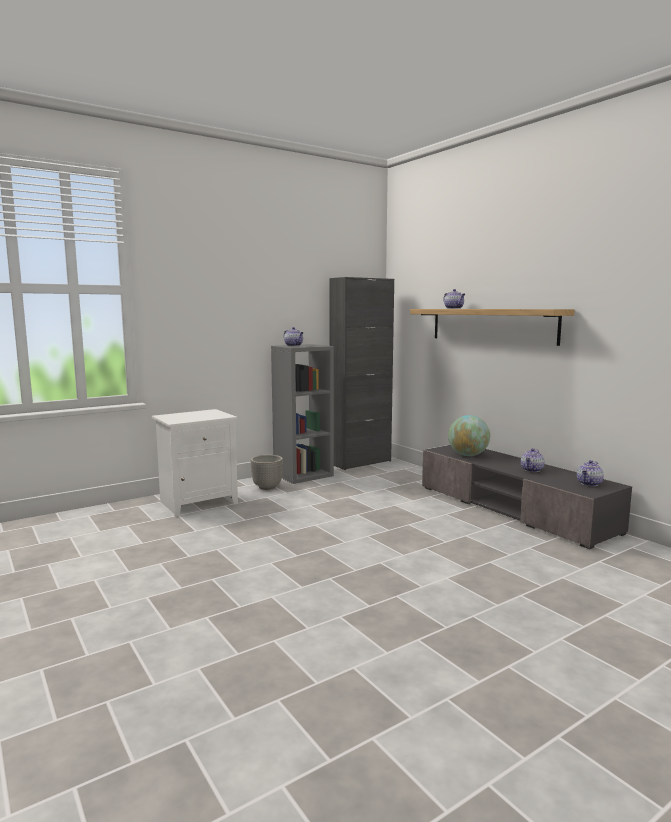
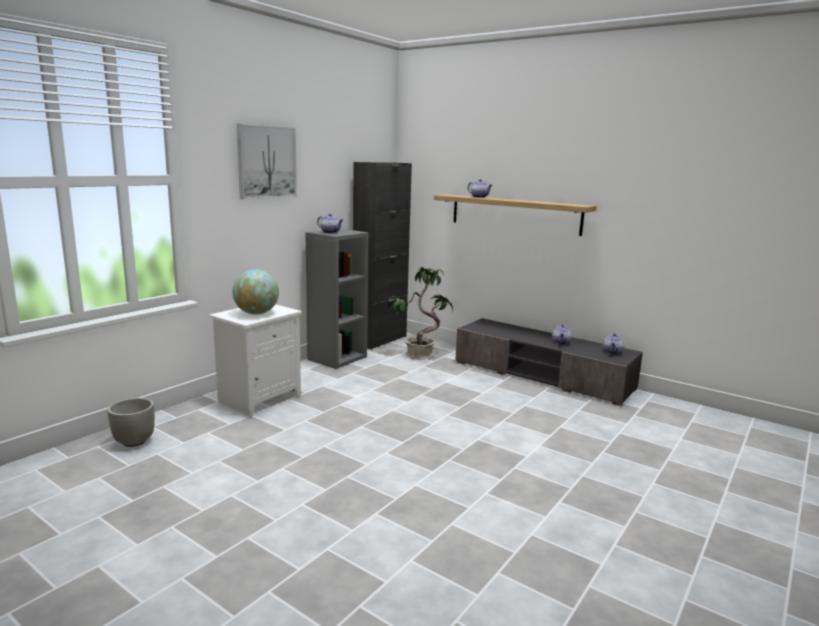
camera: 20 degrees left, 5 degrees up
planter [251,455,283,490] -> planter moved to [107,398,155,447]
globe [448,415,490,456] -> globe moved to [232,270,279,315]
none -> picture [237,123,297,199]
none -> potted plant [389,267,453,360]

